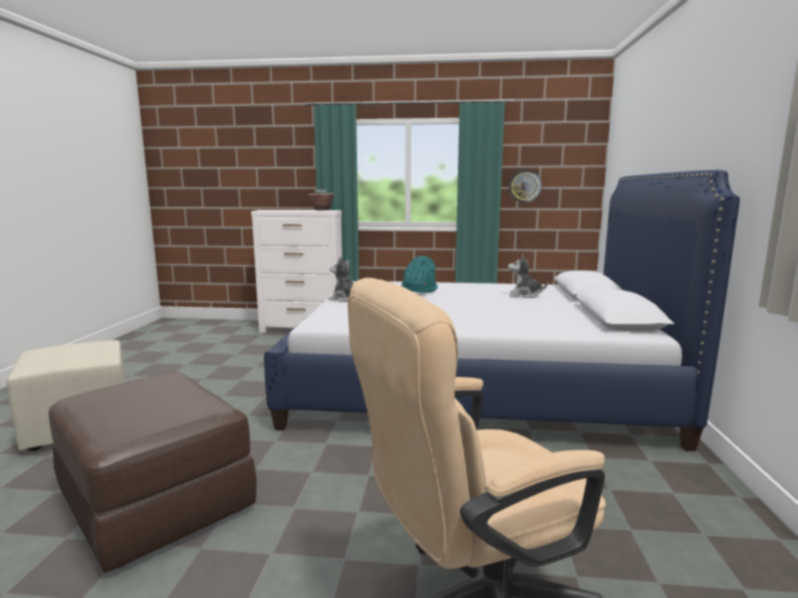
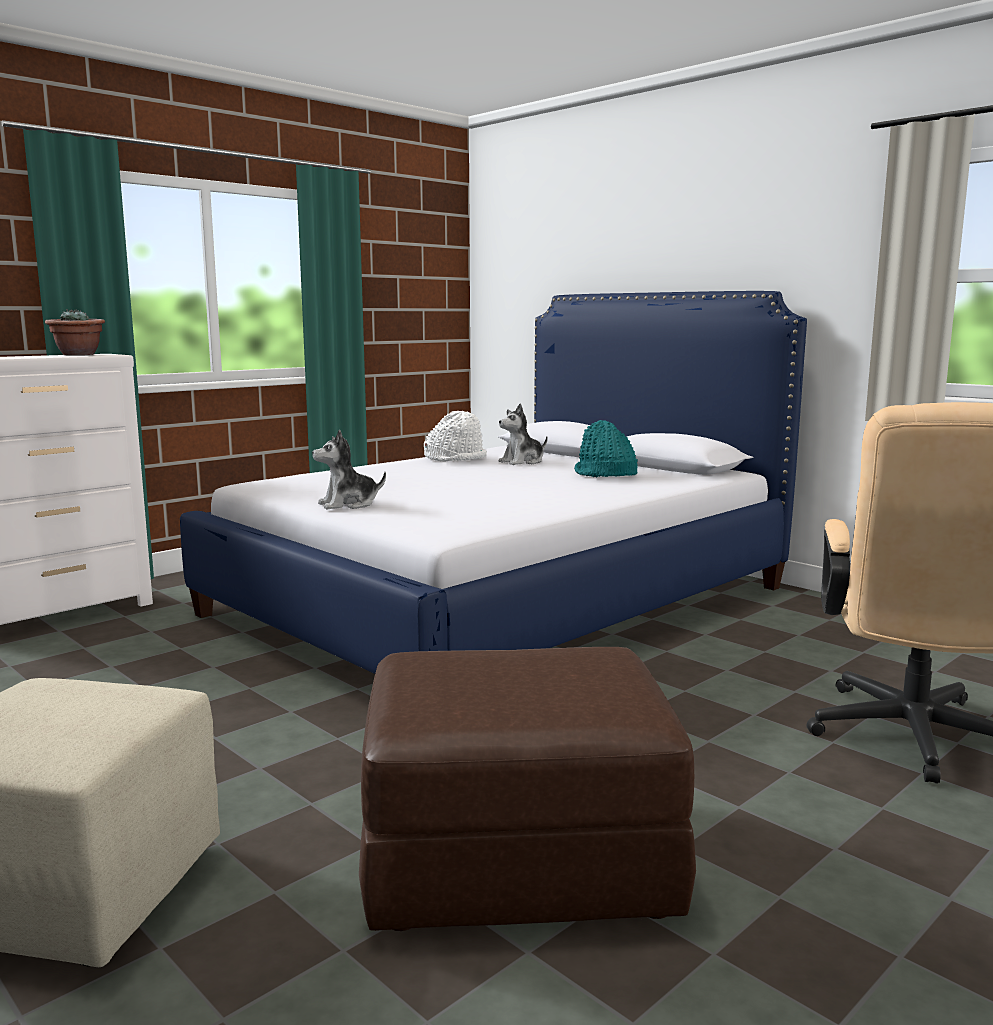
camera: 50 degrees left, 0 degrees up
turquoise hat [401,256,438,293] -> turquoise hat moved to [574,420,638,477]
wall clock [509,170,542,203] -> none
none -> white hat [424,411,487,462]

